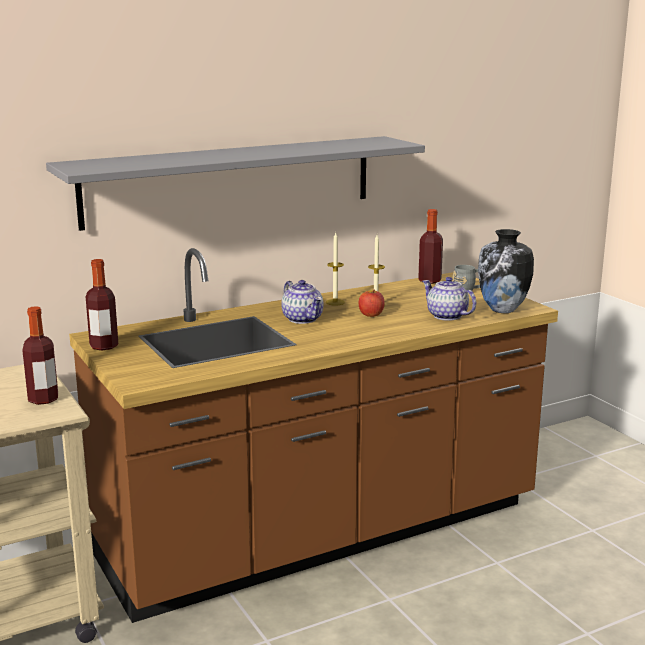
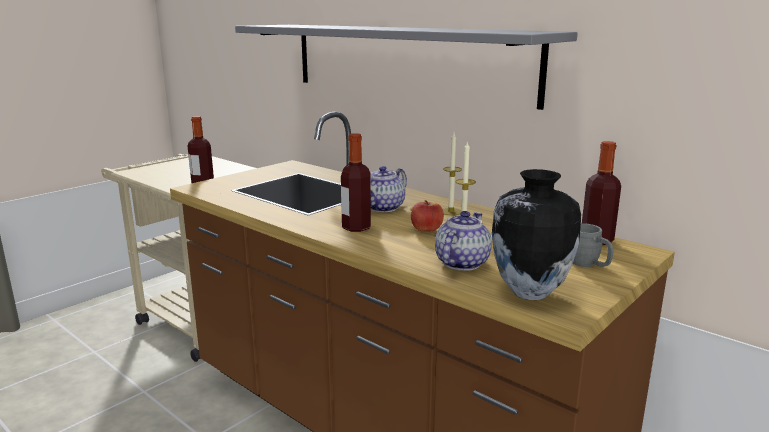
camera: 70 degrees right, 0 degrees up
bottle [86,259,118,350] -> bottle moved to [341,133,371,232]

